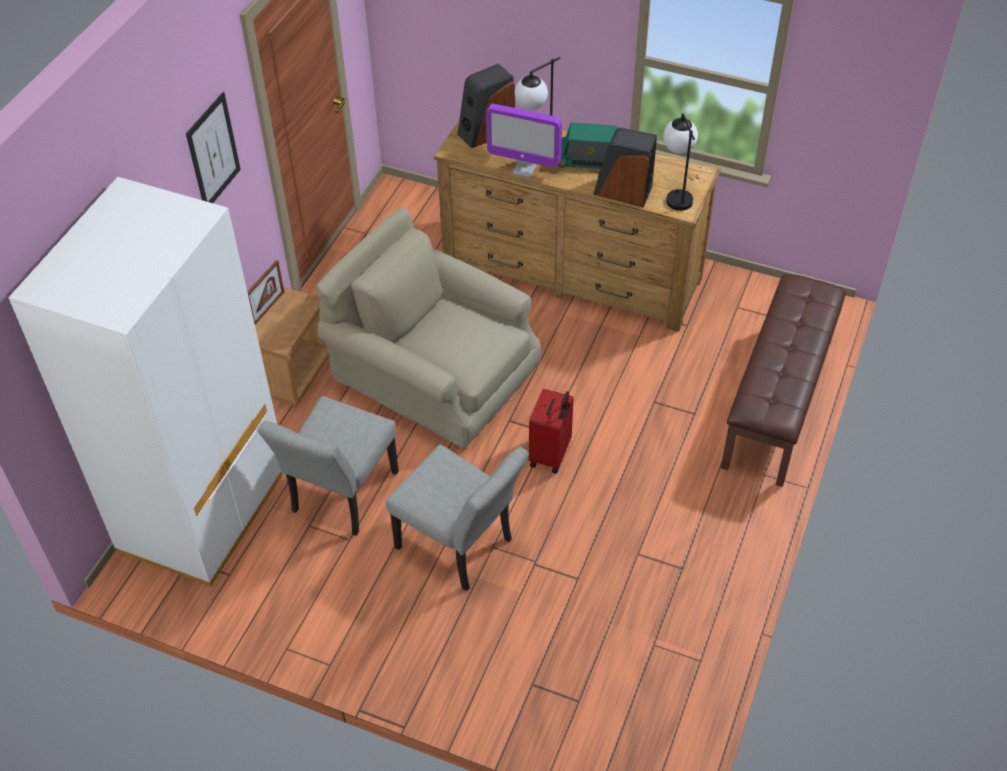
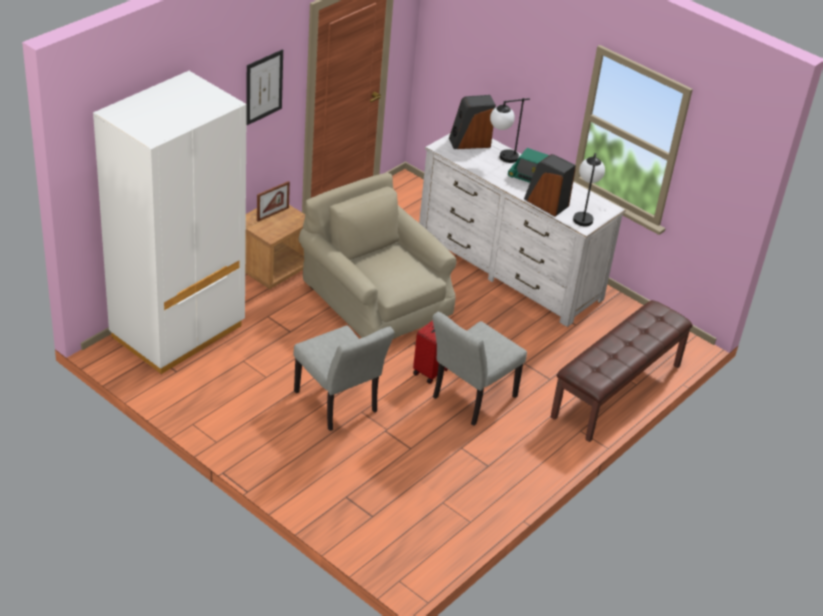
camera: 15 degrees right, 10 degrees down
grey chair [258,396,399,536] -> grey chair moved to [432,312,527,426]
brown dresser [434,121,721,332] -> white dresser [419,134,626,327]
monitor [486,104,562,177] -> none

